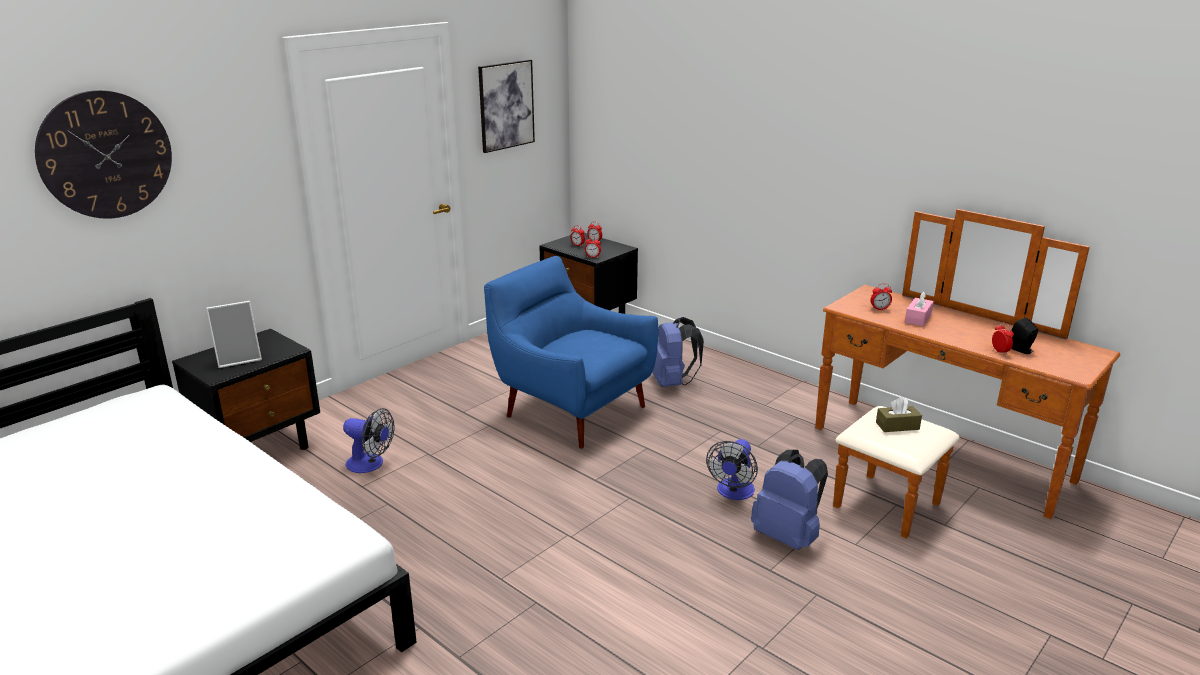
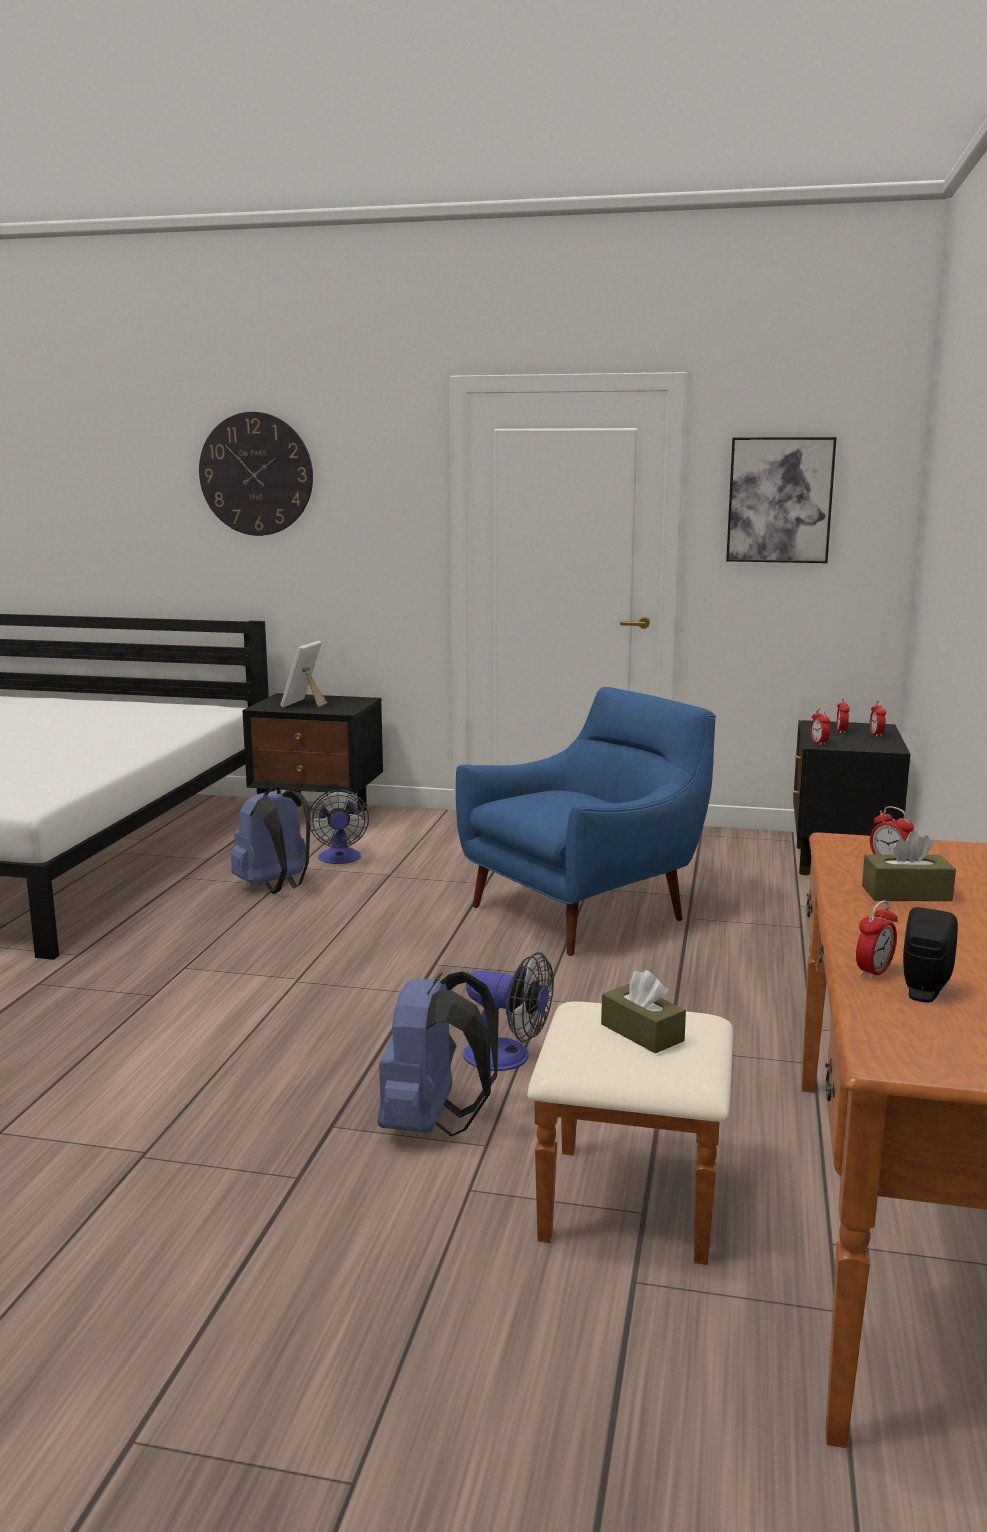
camera: 60 degrees right, 10 degrees down
picture frame [206,301,262,368] -> picture frame turned 75 degrees clockwise [280,641,327,708]
blue armchair [484,256,658,449] -> blue armchair turned 45 degrees clockwise [456,687,716,956]
blue backpack [652,317,704,387] -> blue backpack moved to [231,786,310,894]
fan [706,439,758,500] -> fan turned 150 degrees counterclockwise [463,952,554,1071]
pink tissue box [905,291,934,326] -> brown tissue box [862,831,956,901]

